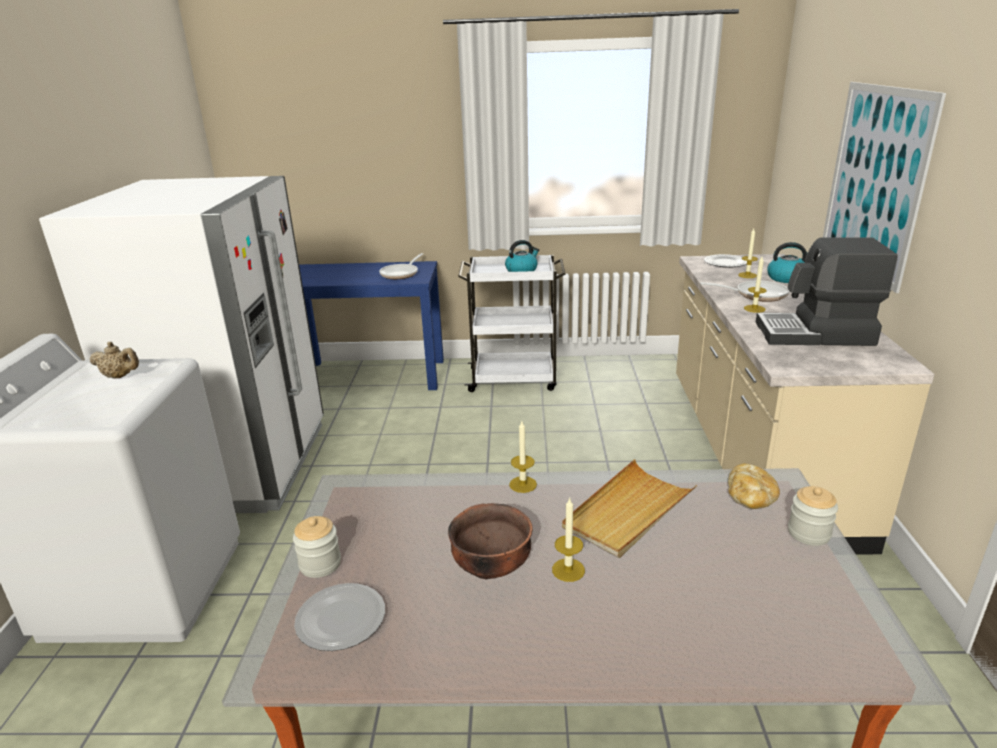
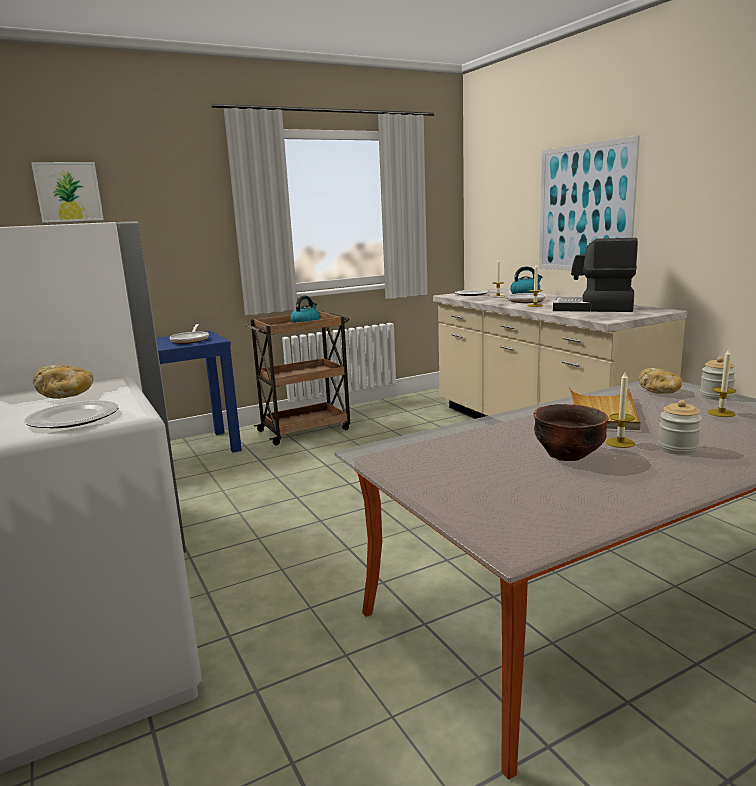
camera: 30 degrees left, 10 degrees down
beige teapot [90,342,139,379] -> bread [33,365,93,399]
jar [293,516,341,578] -> jar moved to [658,400,702,455]
plate [294,583,385,651] -> plate moved to [24,400,119,428]
white cart [458,255,565,392] -> brown cart [244,311,350,445]
candle [509,421,537,493] -> candle moved to [708,349,736,417]
coffee machine [756,237,898,346] -> coffee machine turned 45 degrees clockwise [553,238,638,312]
none -> picture [31,162,104,223]

